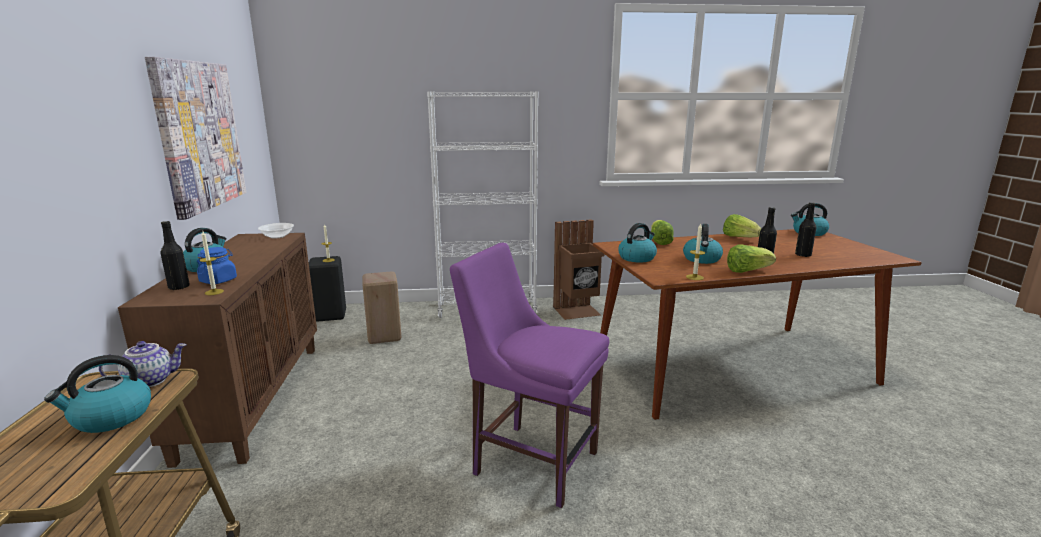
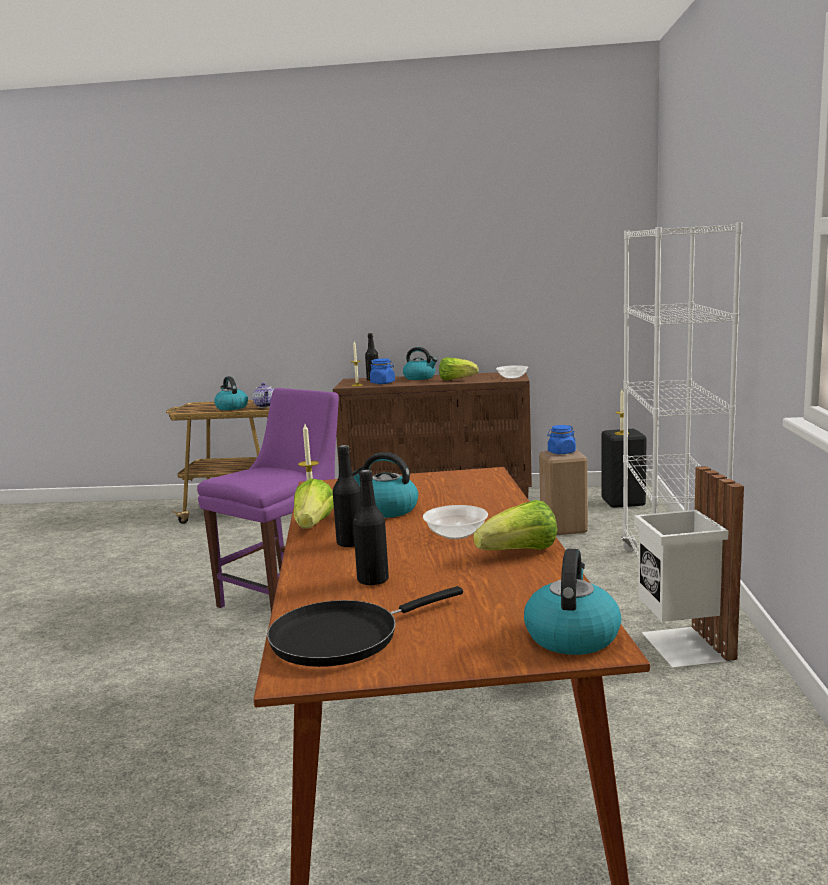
camera: 100 degrees right, 5 degrees down
picture [145,57,246,220] -> none
brown trash can [553,219,604,320] -> white trash can [634,466,744,668]
kettle [618,223,657,263] -> none
lettuce [651,220,674,245] -> lettuce moved to [439,357,479,380]
none -> black frying pan [267,586,463,667]
none -> bowl [423,505,488,539]
none -> blue jar [547,425,576,454]

